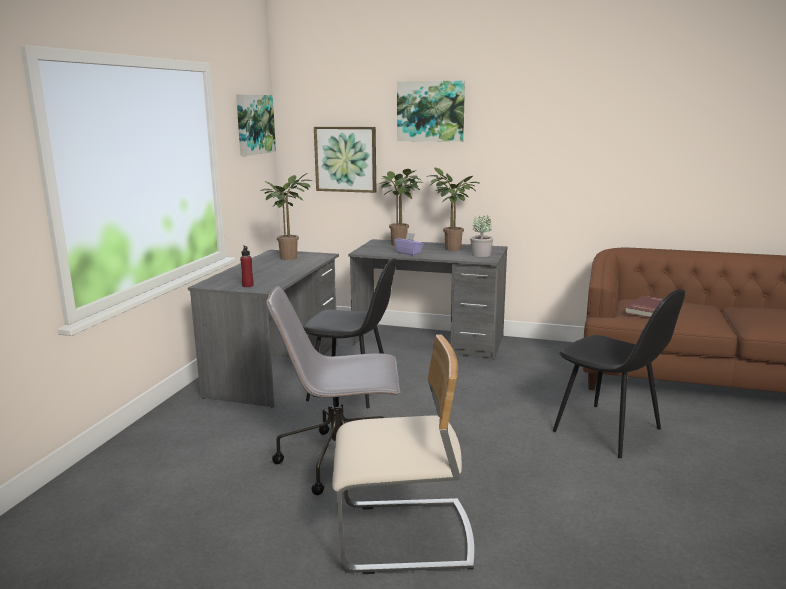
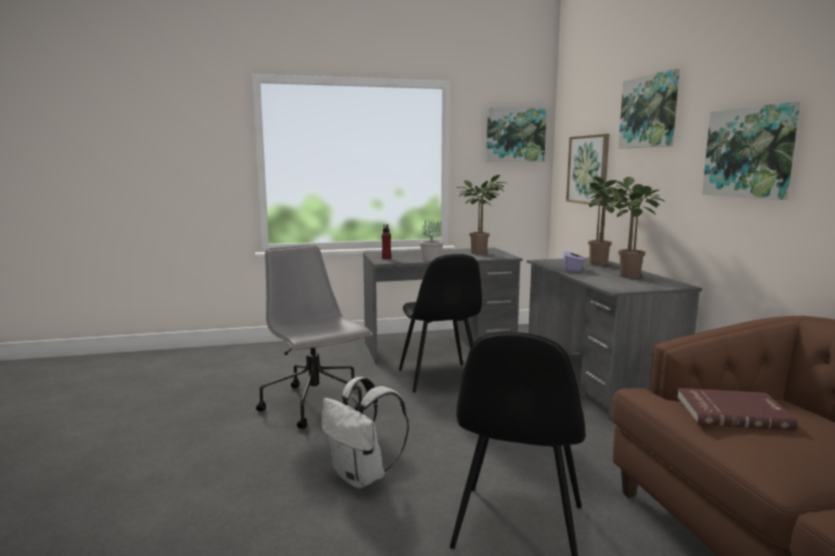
camera: 60 degrees right, 5 degrees down
beige chair [332,334,475,574] -> none
potted plant [470,215,493,257] -> potted plant moved to [420,219,443,261]
none -> white backpack [321,377,409,489]
none -> picture [702,102,800,200]

